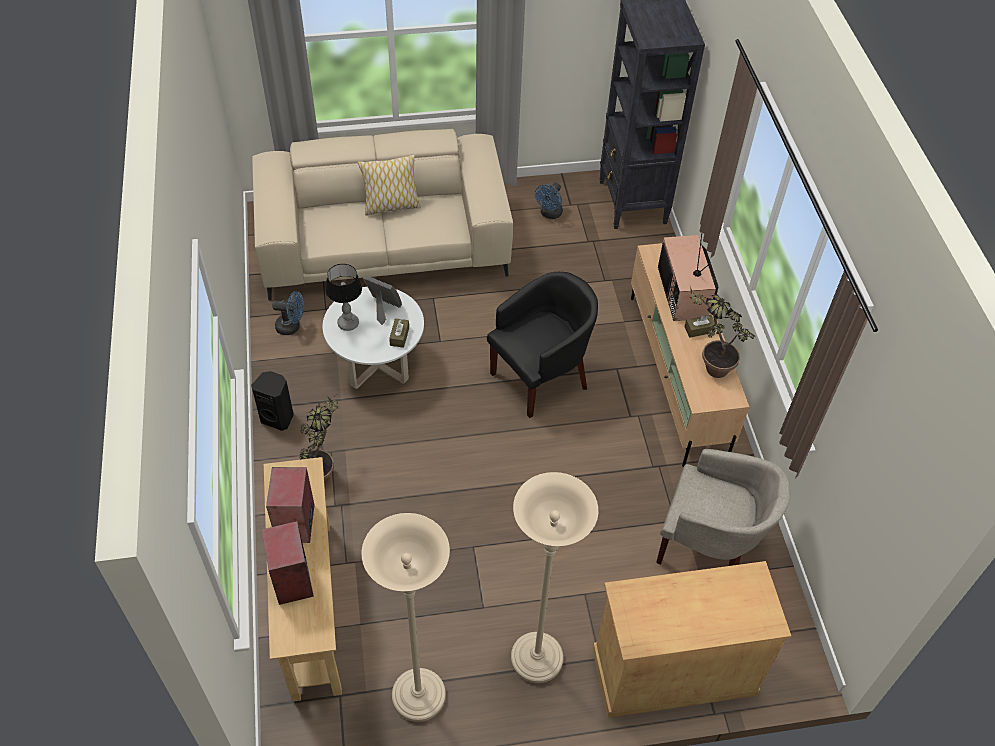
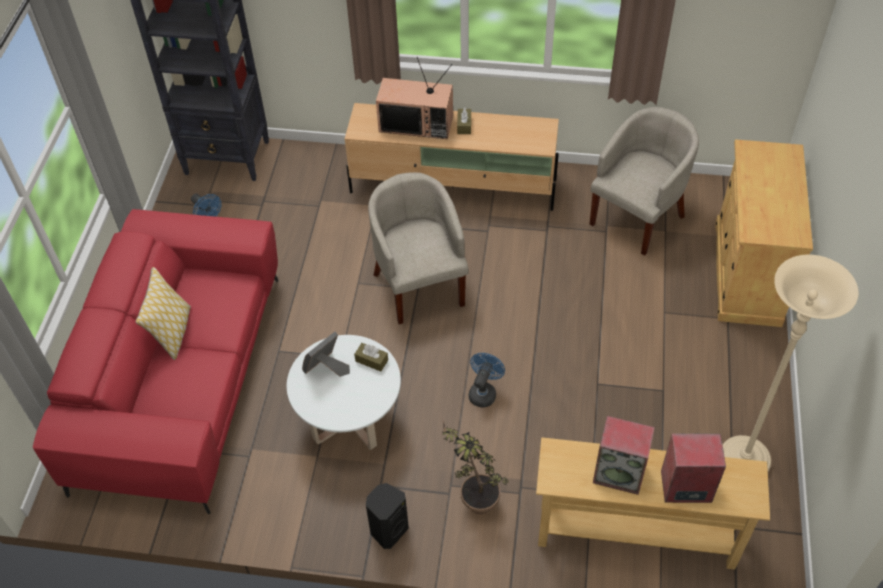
camera: 70 degrees left, 0 degrees up
beige sofa [252,129,513,301] -> red sofa [33,209,278,515]
blue fan [272,291,304,335] -> blue fan moved to [469,353,505,407]
table lamp [326,264,362,331] -> none
black armchair [487,272,598,418] -> beige armchair [368,172,469,324]
beige floor lamp [511,472,598,683] -> none
potted plant [690,286,755,378] -> none

